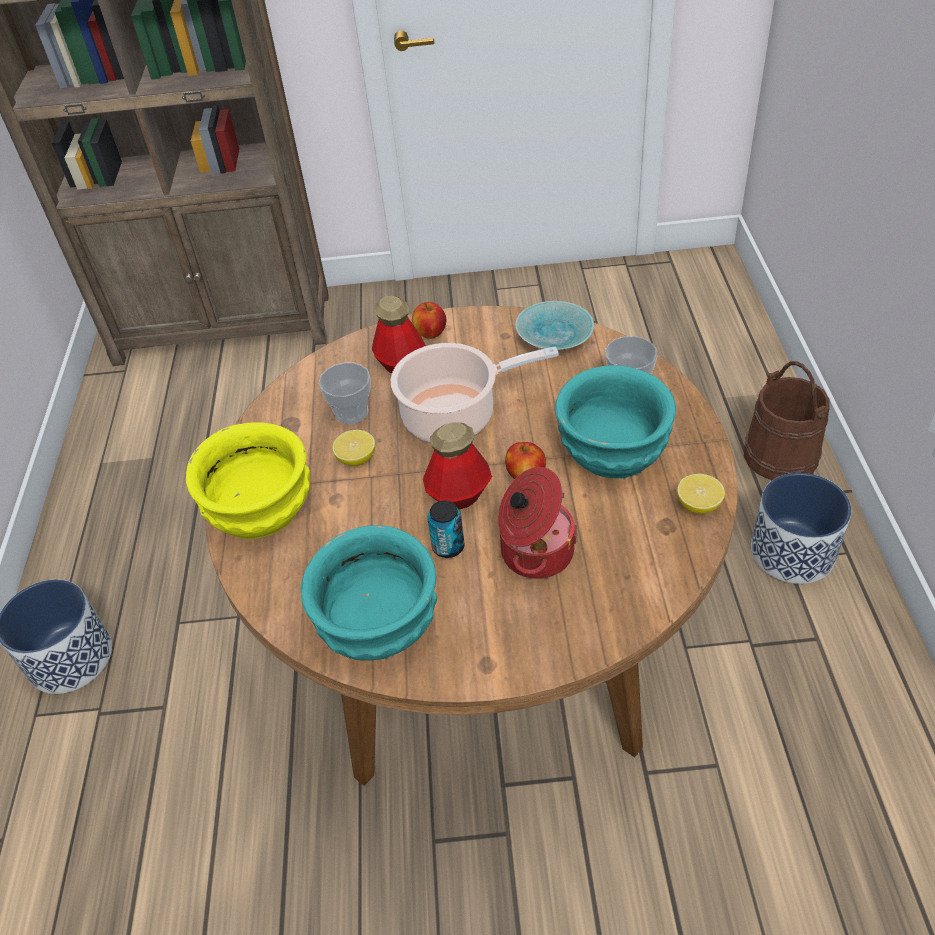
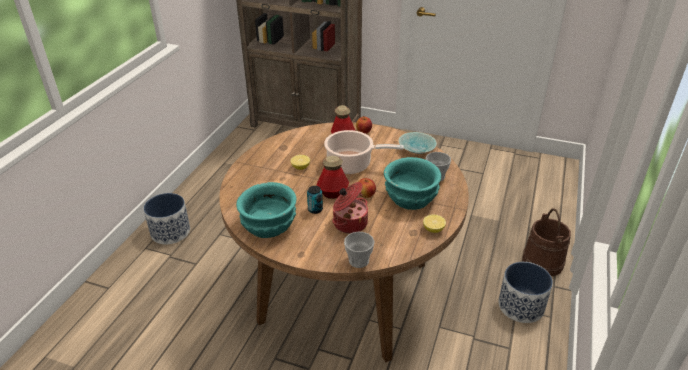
camera: 20 degrees right, 10 degrees down
yellow bowl [186,422,310,539] -> none
cup [319,363,370,424] -> cup moved to [344,232,374,268]

